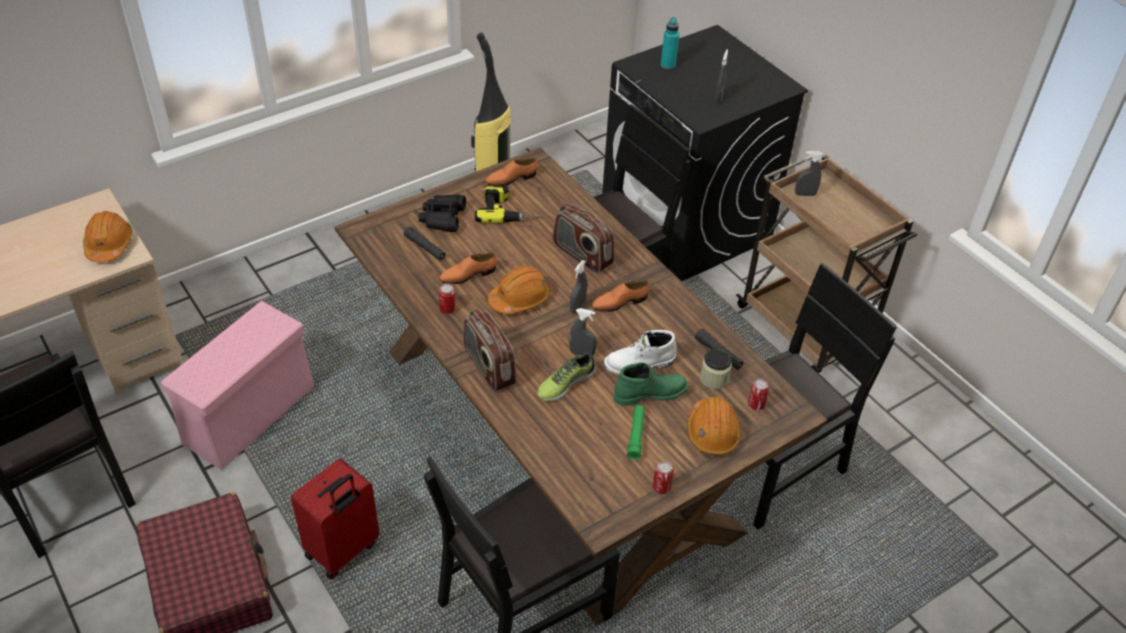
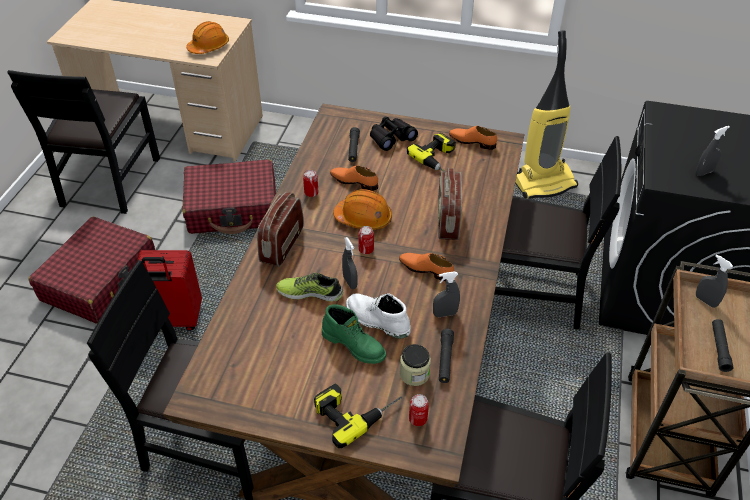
camera: 50 degrees right, 0 degrees up
pink storage box [161,301,314,469] -> red suitcase [182,159,276,234]
grey spray bottle [570,260,587,313] -> grey spray bottle moved to [433,271,460,317]
green flashlight [627,405,645,460] -> none
can [653,461,674,494] -> can moved to [358,226,374,254]
turquoise bottle [661,17,679,69] -> none
orange hard hat [687,397,741,455] -> power drill [314,384,402,448]
none -> black flashlight [712,319,733,372]

